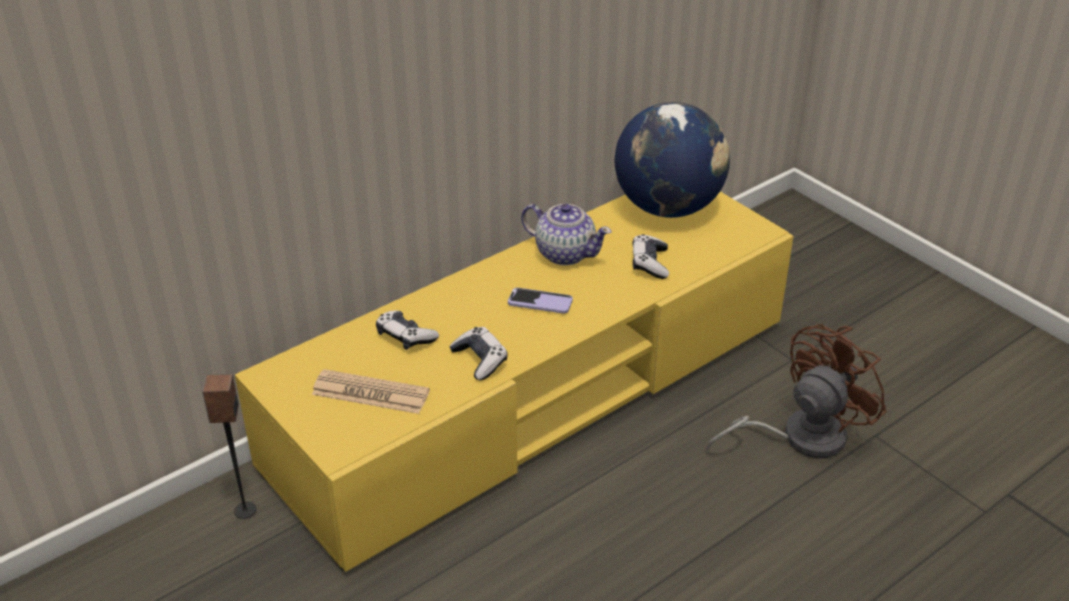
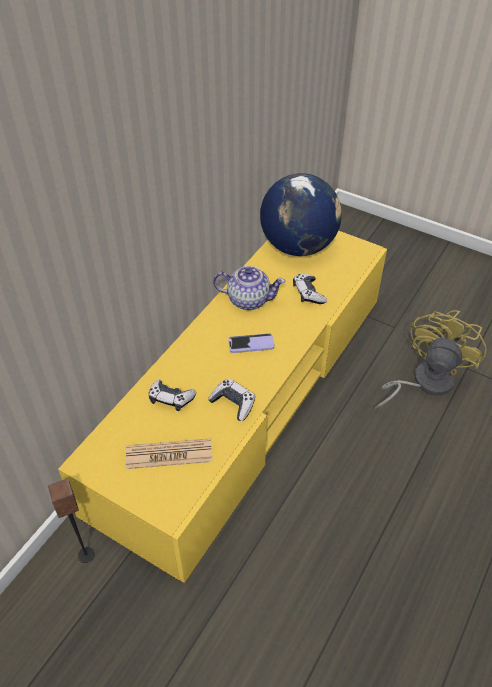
camera: 20 degrees left, 10 degrees up
brown fan [706,324,886,458] -> yellow fan [375,310,487,410]

